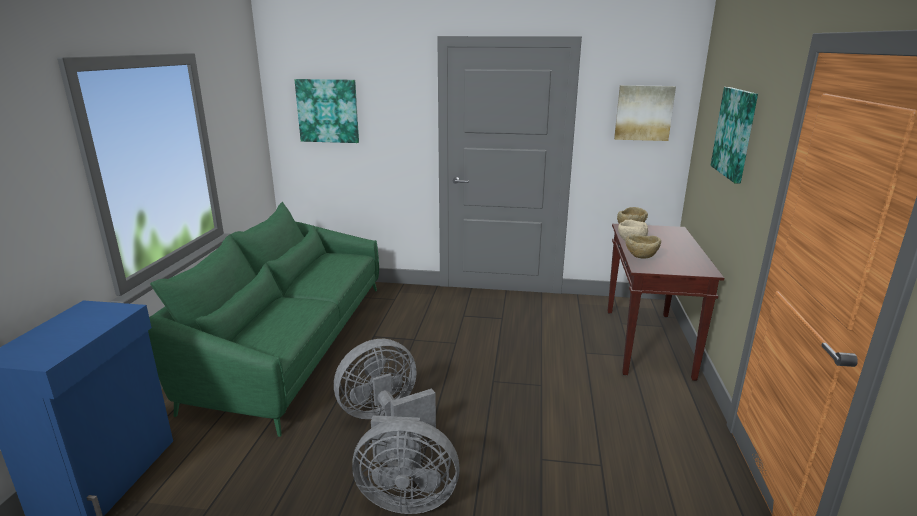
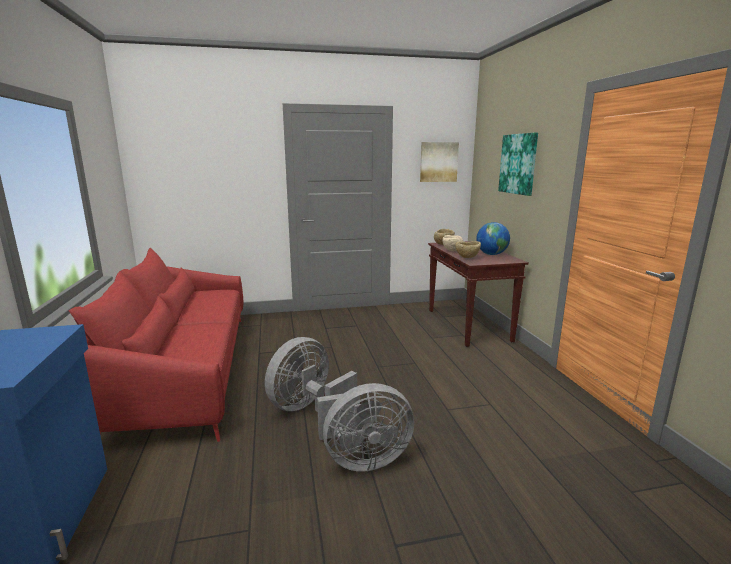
camera: 20 degrees left, 5 degrees down
green sofa [148,202,379,437] -> red sofa [68,248,243,442]
picture [295,79,359,143] -> none
none -> globe [476,222,510,255]

